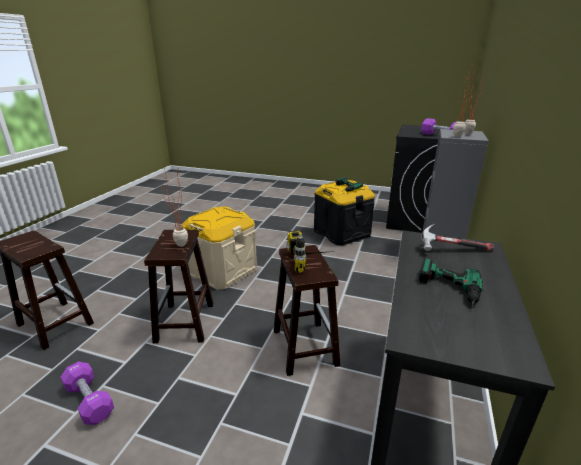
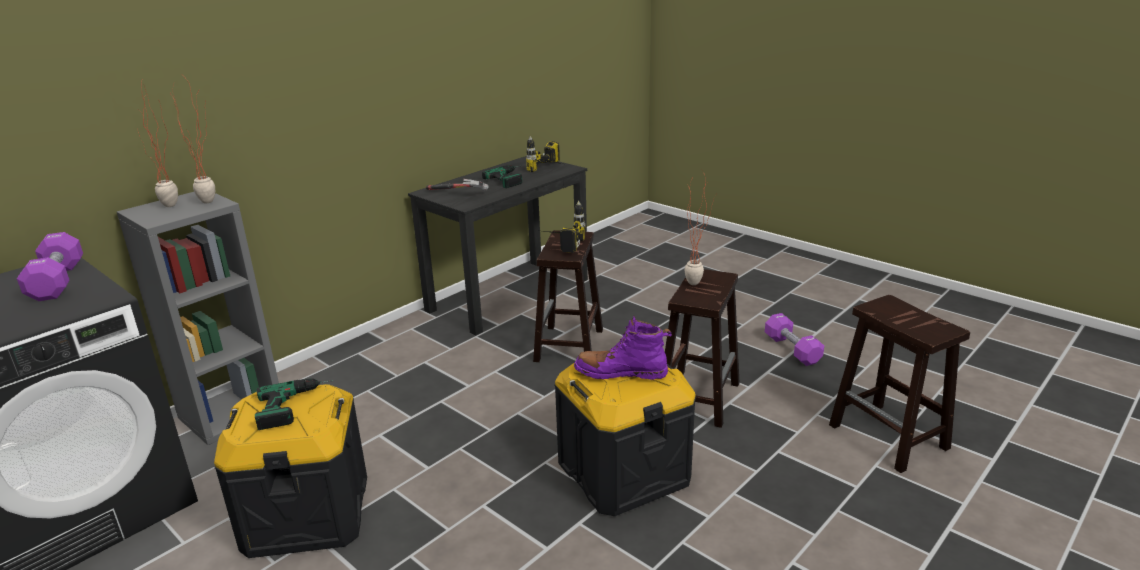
camera: 155 degrees left, 0 degrees up
beige storage box [181,207,257,290] -> black storage box [555,363,696,516]
none -> power drill [526,136,562,172]
none -> purple boot [574,316,672,380]

